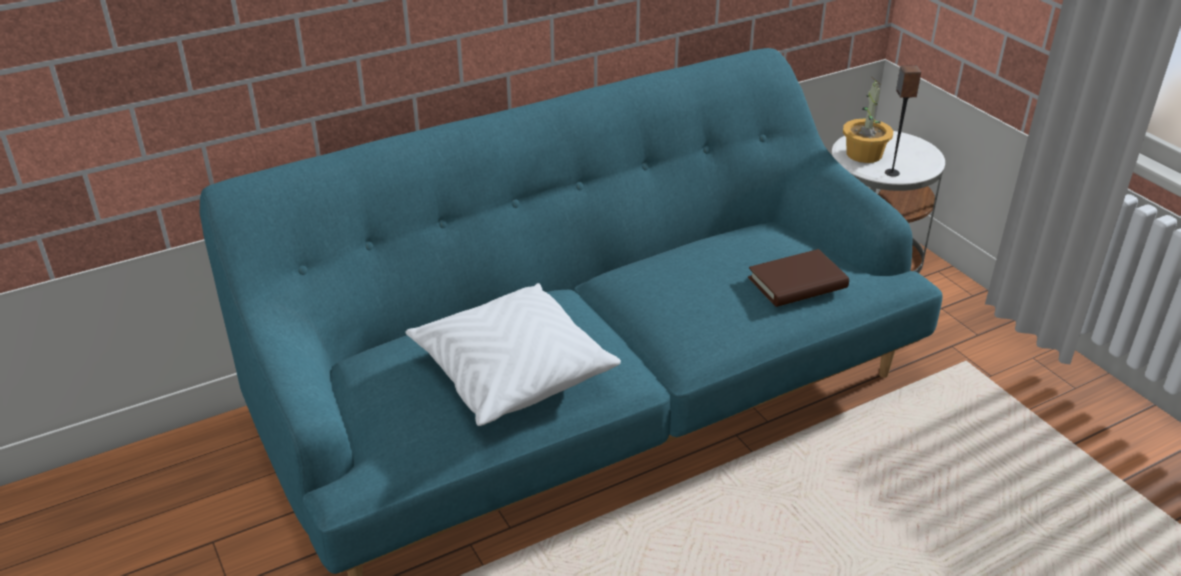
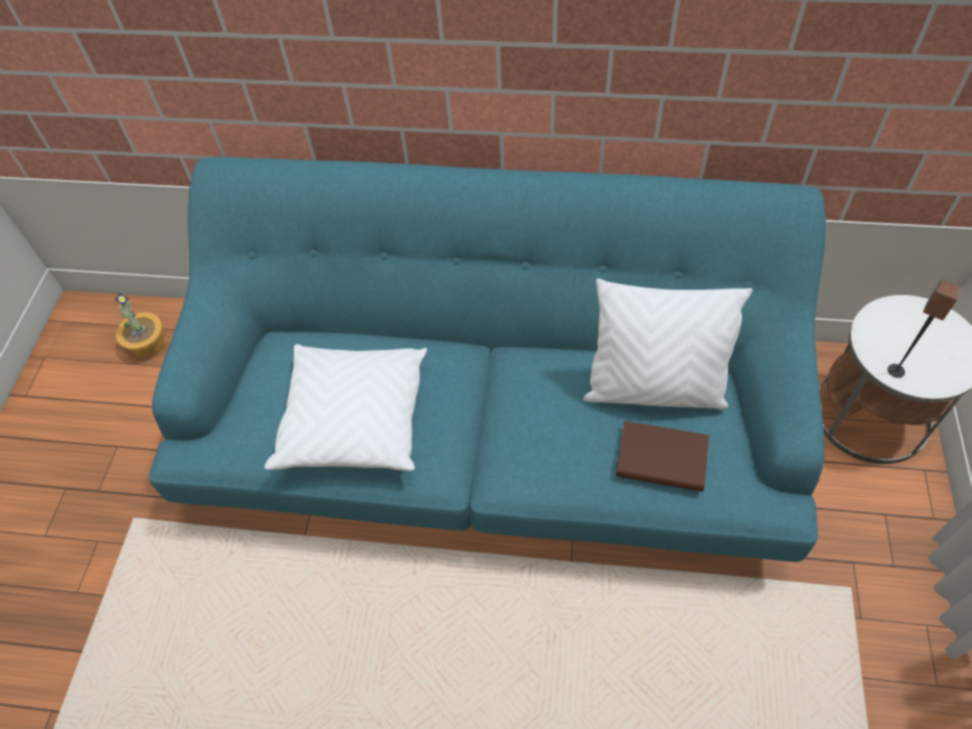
camera: 40 degrees right, 20 degrees up
potted plant [843,78,893,163] -> potted plant moved to [115,293,164,358]
none -> white pillow [583,279,753,409]

